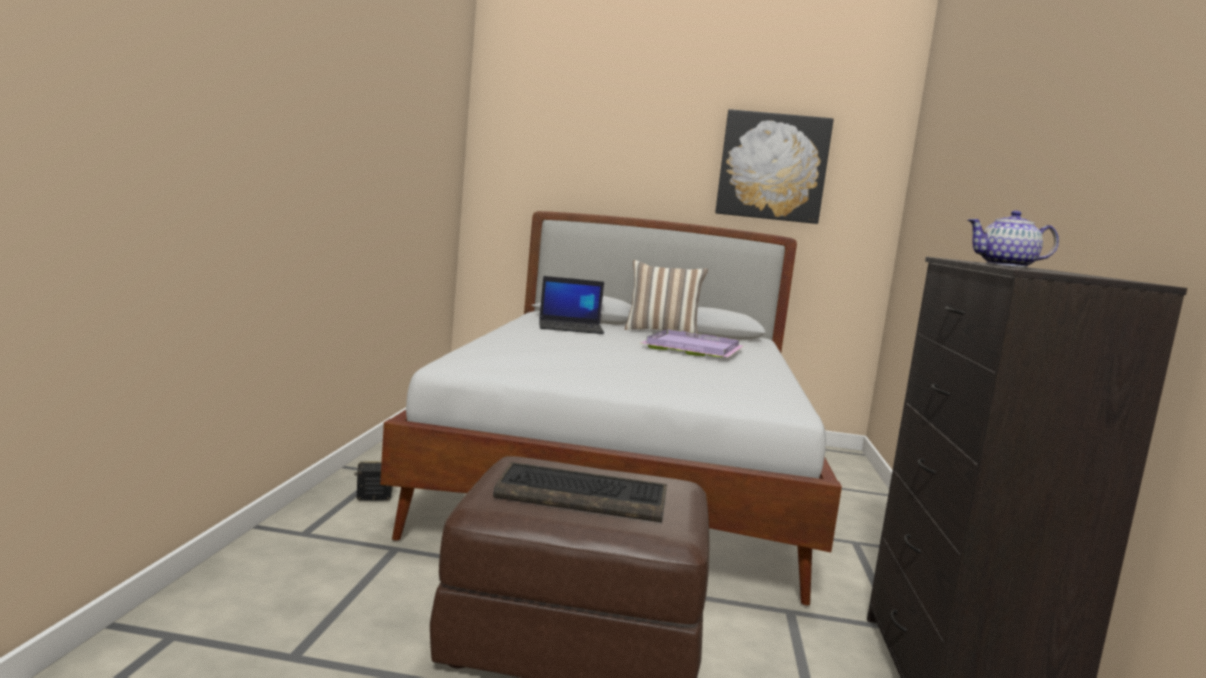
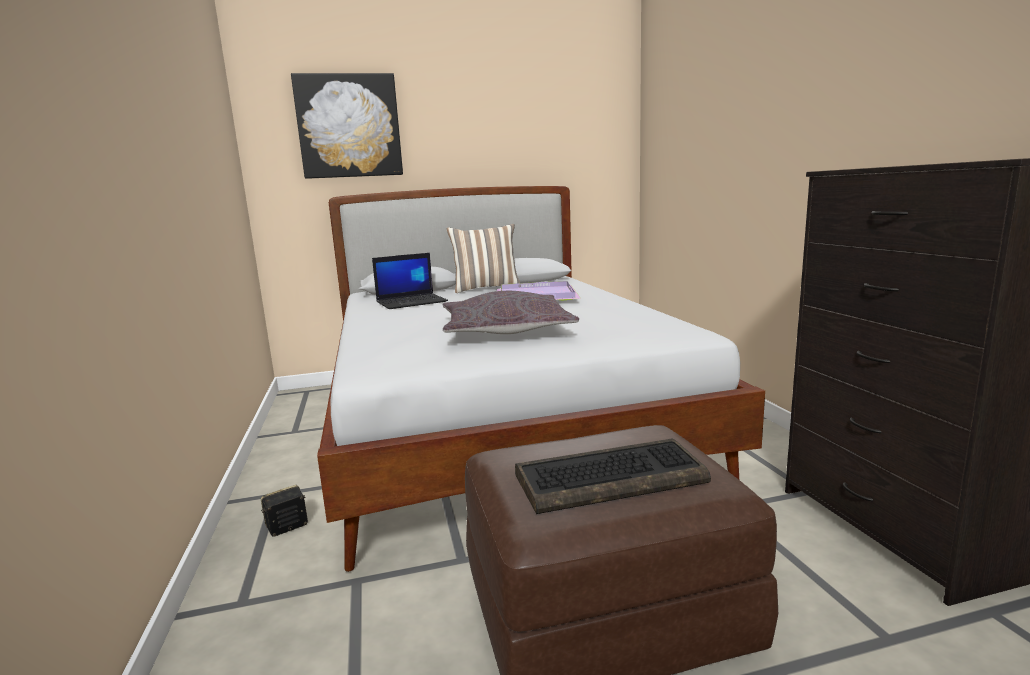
camera: 20 degrees left, 5 degrees up
picture [715,109,834,224] -> picture moved to [291,73,403,179]
teapot [968,210,1059,268] -> none
none -> grey pillow [443,291,579,334]

